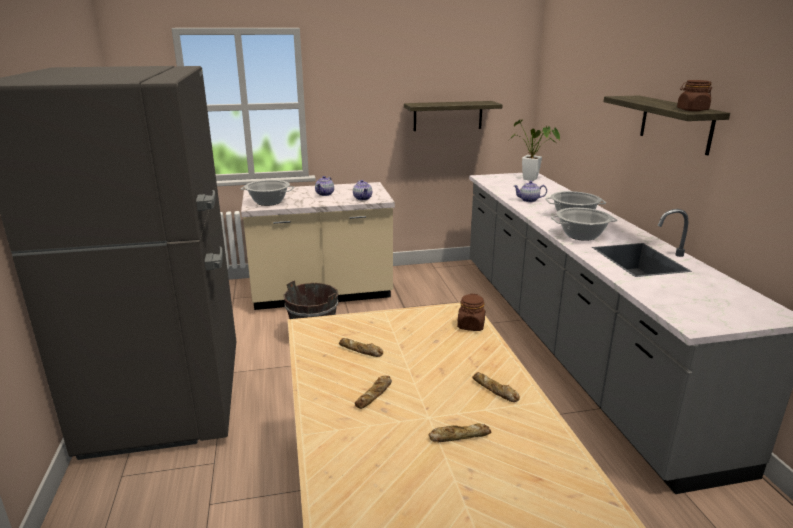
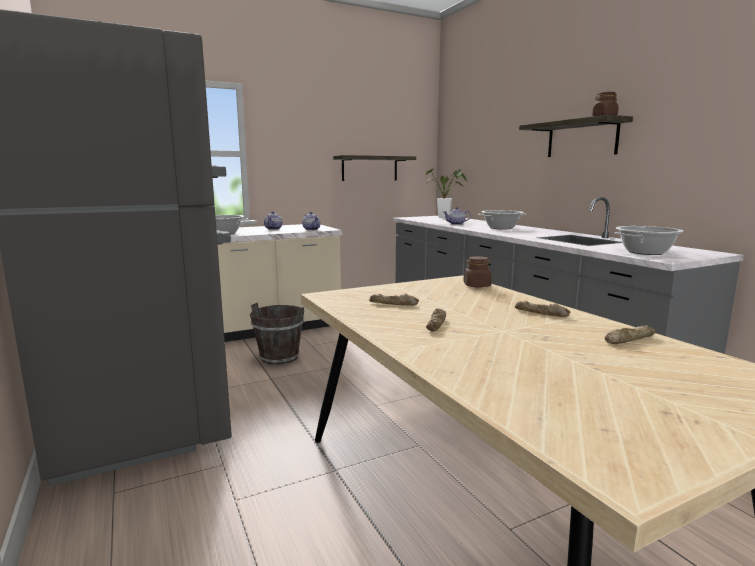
camera: 15 degrees left, 10 degrees down
bread [428,423,491,442] -> bread moved to [605,326,656,344]
cooking pot [551,208,617,241] -> cooking pot moved to [614,226,684,255]

